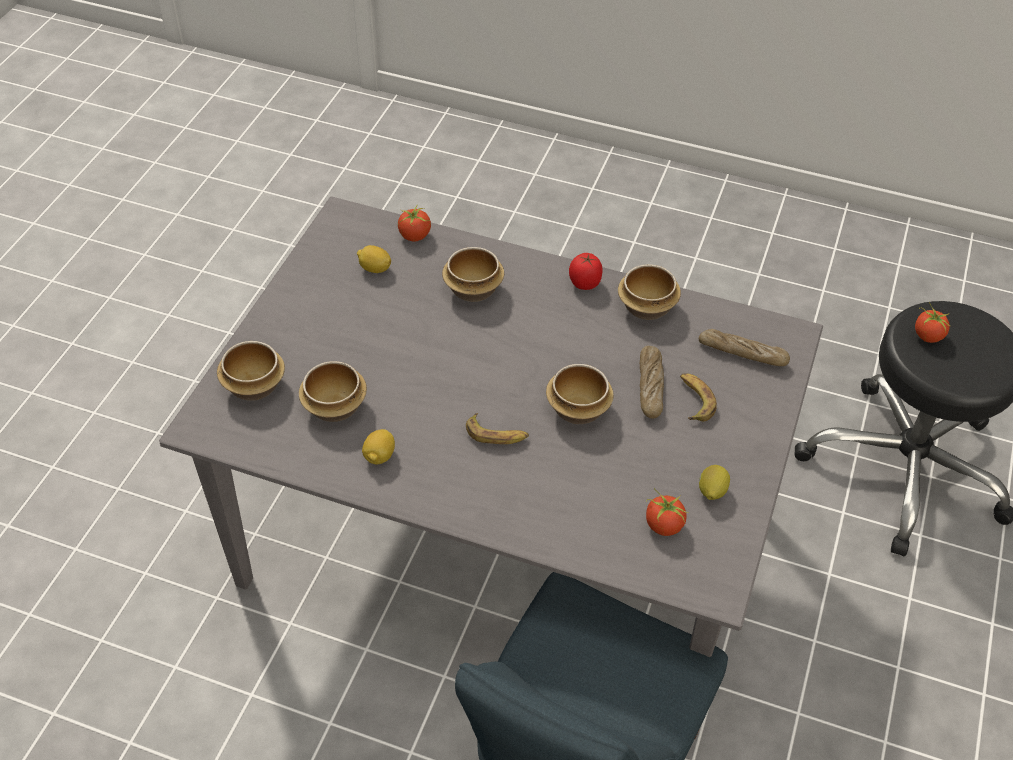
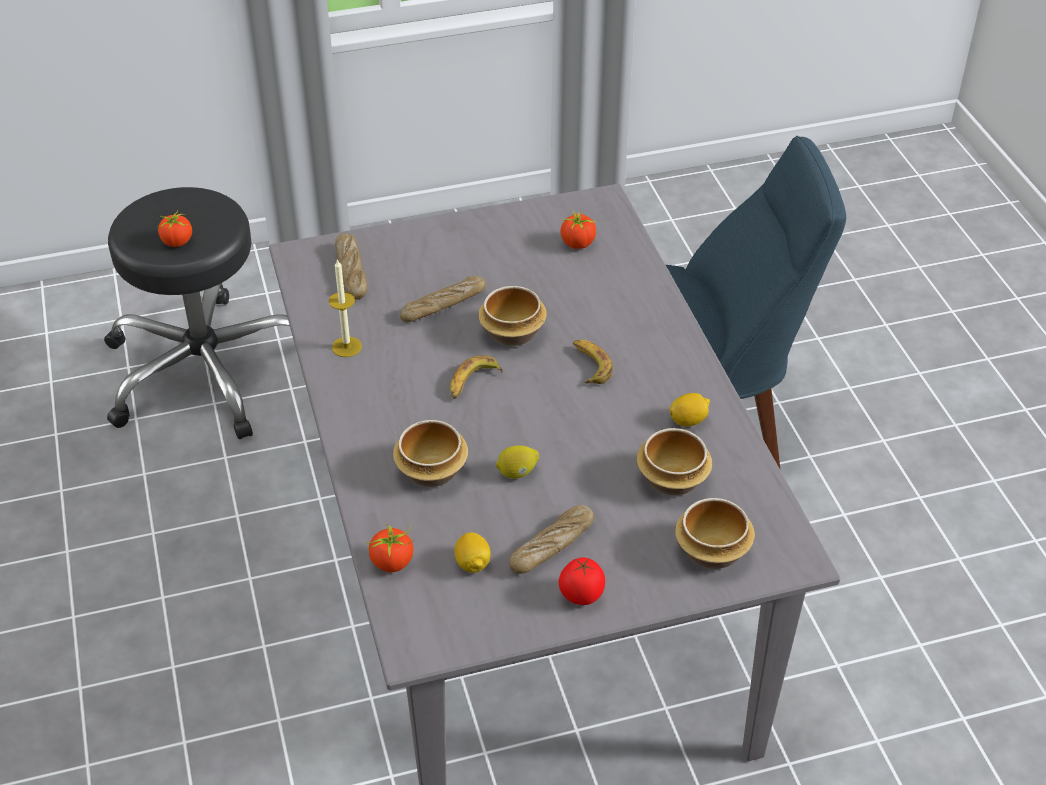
camera: 125 degrees left, 5 degrees down
tomato [569,253,603,290] -> tomato moved to [558,557,605,605]
bowl [618,264,681,320] -> candle [329,259,362,357]
banana [680,374,717,421] -> banana moved to [450,356,503,399]
lemon [699,465,730,500] -> lemon moved to [496,445,539,479]
none -> bread [509,505,594,574]

